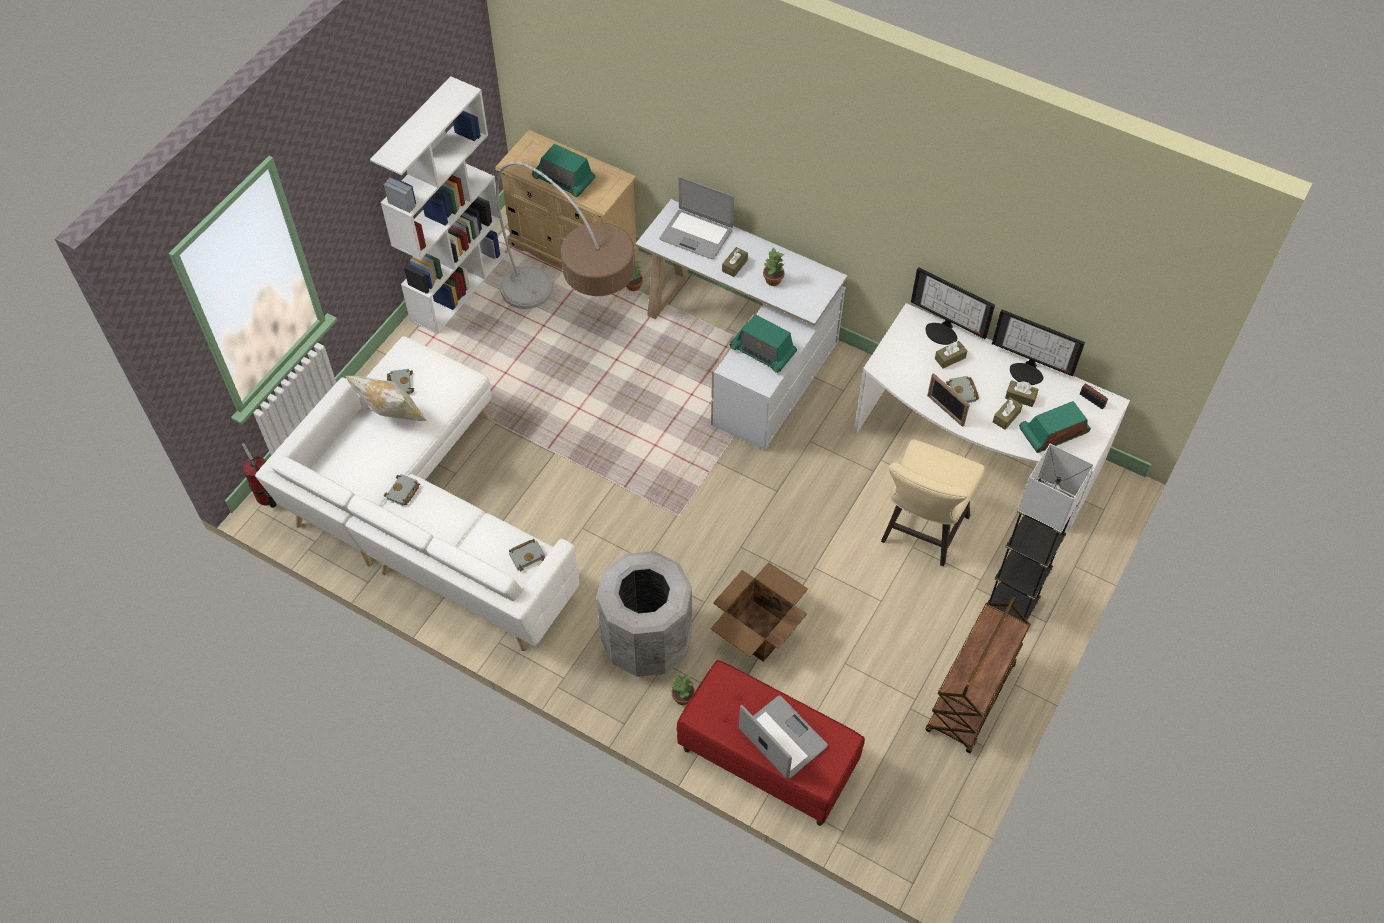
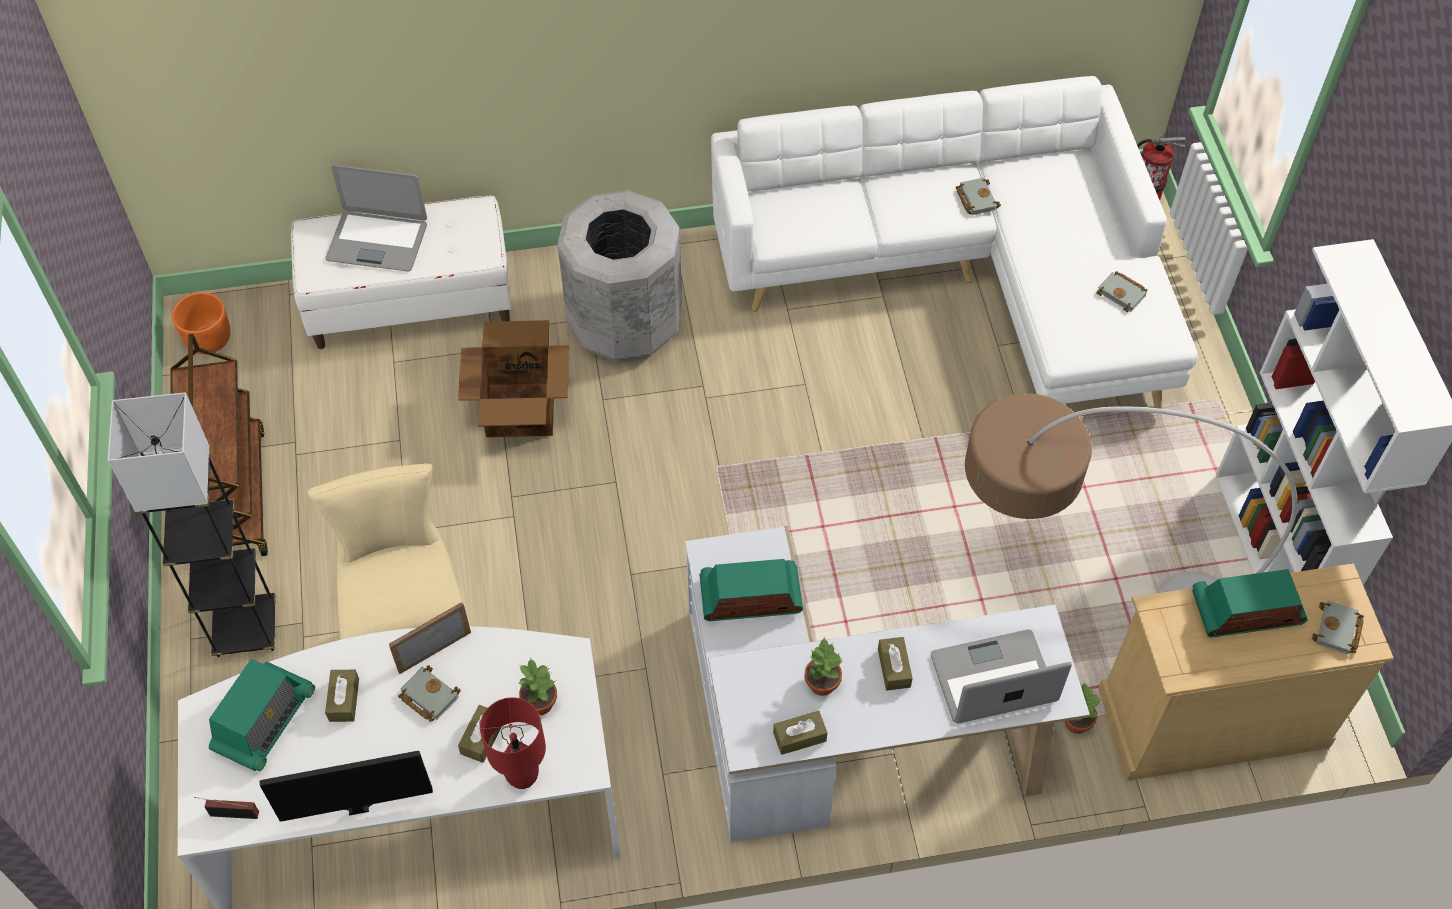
camera: 140 degrees right, 0 degrees up
pillow [345,376,427,421] -> none
grey book [509,539,545,571] -> grey book moved to [1312,601,1364,654]
potted plant [672,673,695,705] -> potted plant moved to [519,658,557,715]
red bench [677,660,865,826] -> white bench [291,196,512,349]
monitor [911,267,995,345] -> red table lamp [480,697,546,789]
picture frame [927,373,970,427] -> picture frame turned 45 degrees counterclockwise [389,603,471,674]
brown tissue box [1005,380,1039,407] -> brown tissue box moved to [773,711,828,755]
none -> orange planter [172,292,230,354]

